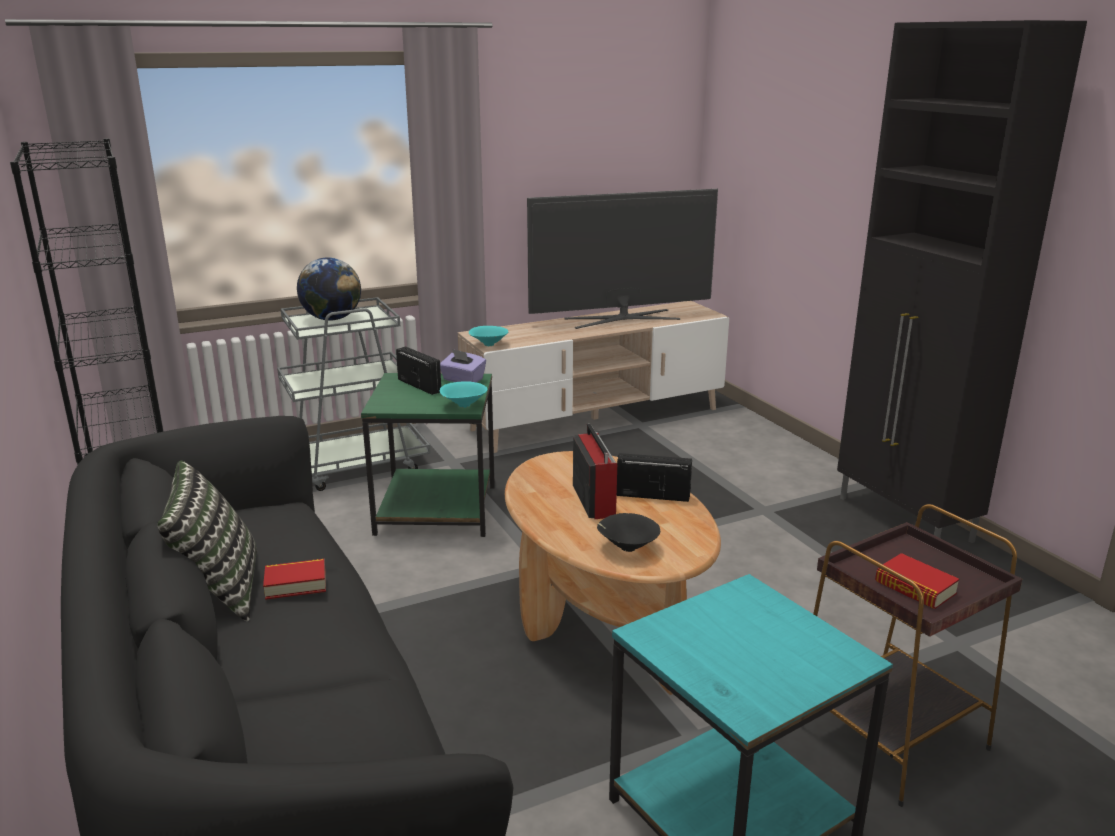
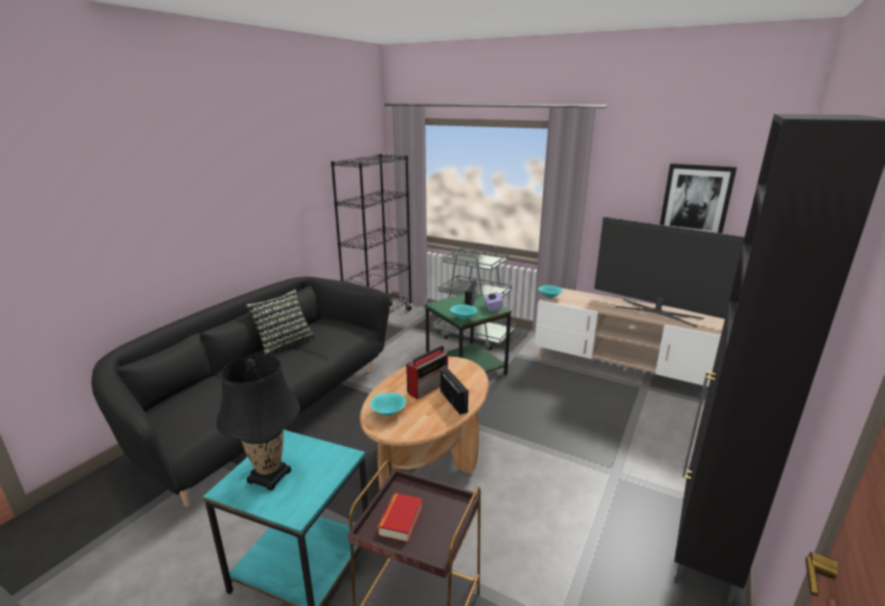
camera: 55 degrees right, 0 degrees up
book [263,559,326,600] -> none
globe [297,257,361,321] -> none
black bowl [597,513,660,552] -> turquoise bowl [370,393,406,416]
none -> black table lamp [216,355,300,491]
none -> picture [660,163,737,233]

